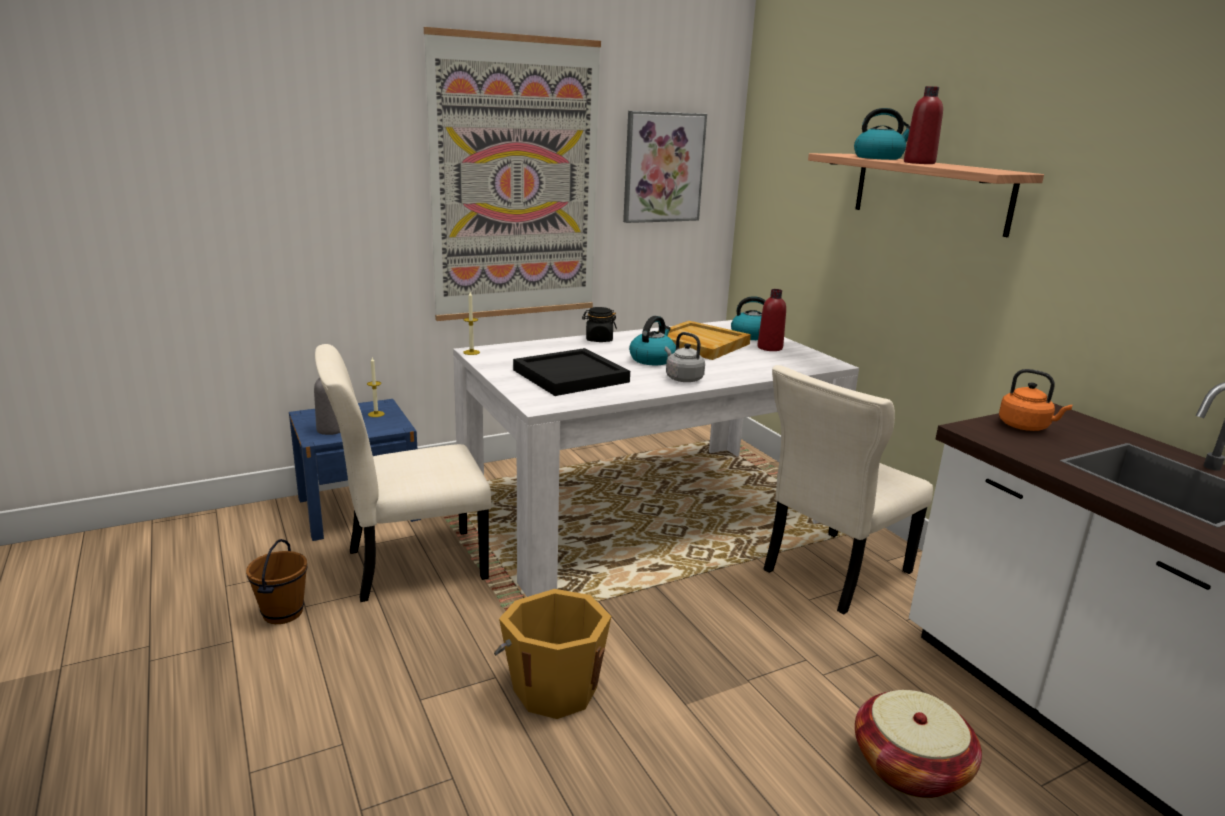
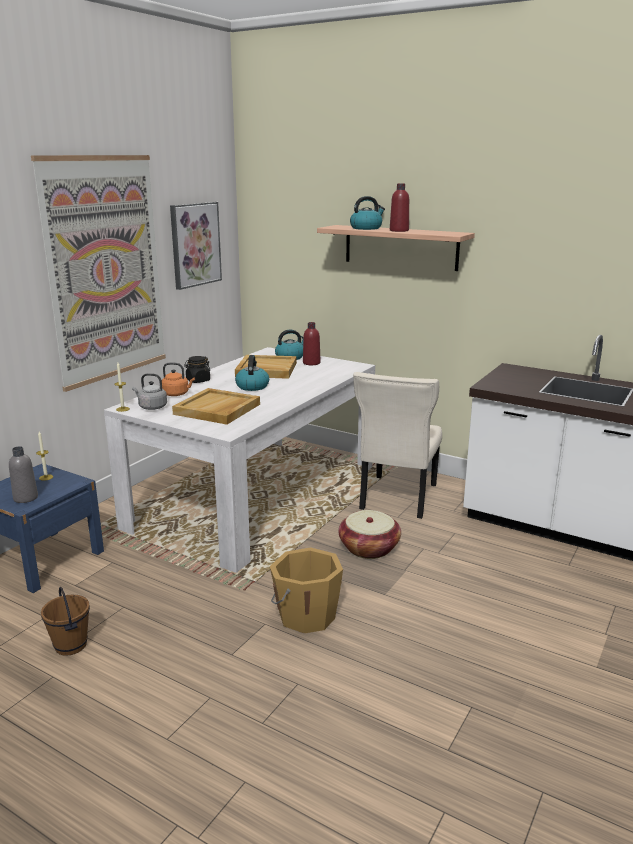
camera: 30 degrees left, 0 degrees up
beige chair [315,344,491,602] -> none
black tray [513,348,630,396] -> beige tray [172,388,260,425]
grey kettle [665,332,705,382] -> grey kettle moved to [132,373,167,410]
basket [855,690,982,798] -> basket moved to [338,510,401,559]
orange kettle [999,369,1072,431] -> orange kettle moved to [162,362,195,396]

